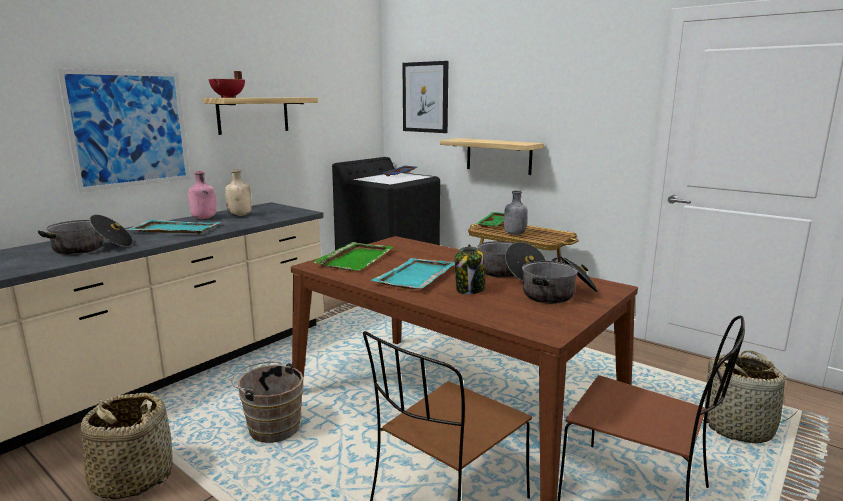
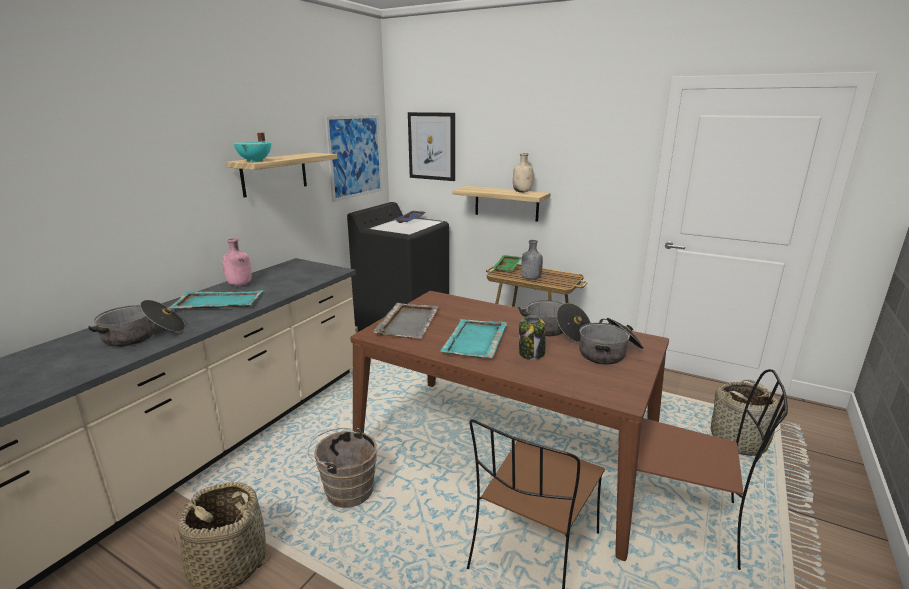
camera: 10 degrees left, 5 degrees up
picture [57,69,190,192] -> picture moved to [325,115,383,202]
red cooking pot [208,71,245,98] -> turquoise cooking pot [233,133,271,162]
beige bottle [225,169,252,216] -> beige bottle moved to [513,153,533,193]
green tray [313,242,393,271] -> grey tray [373,303,439,339]

